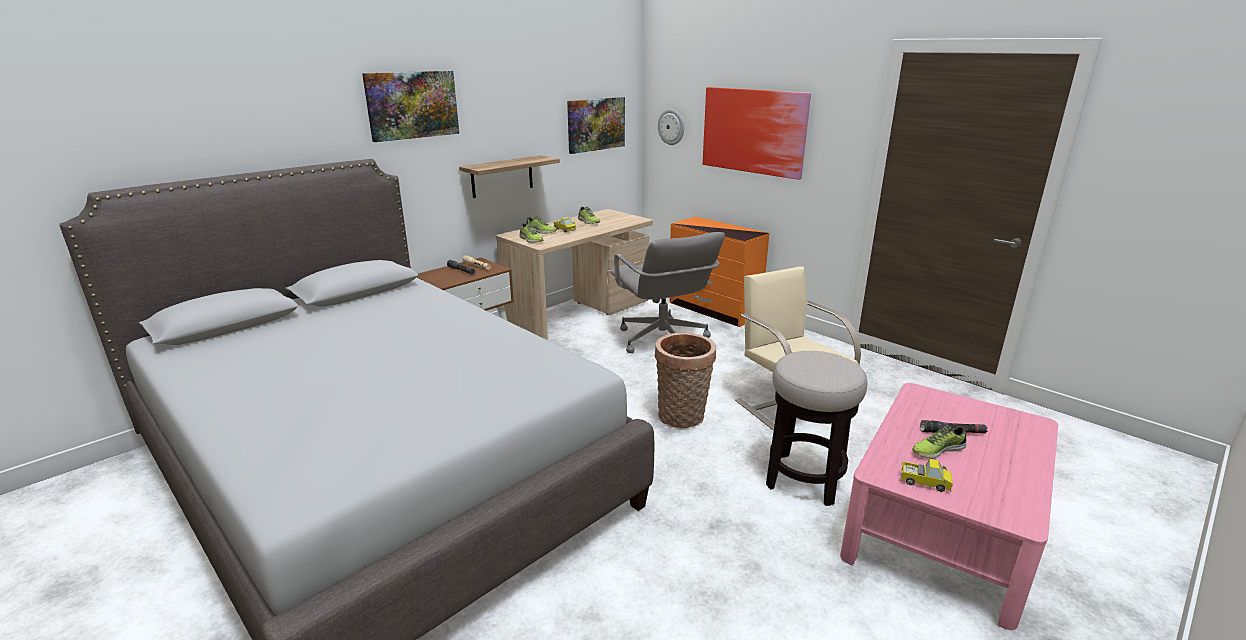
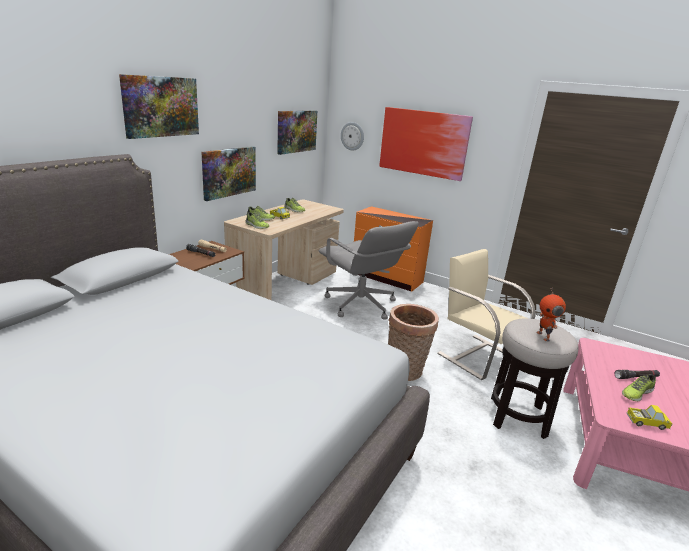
camera: 15 degrees left, 0 degrees up
shelf [459,155,560,198] -> picture [201,146,256,201]
none -> toy robot [537,287,566,341]

